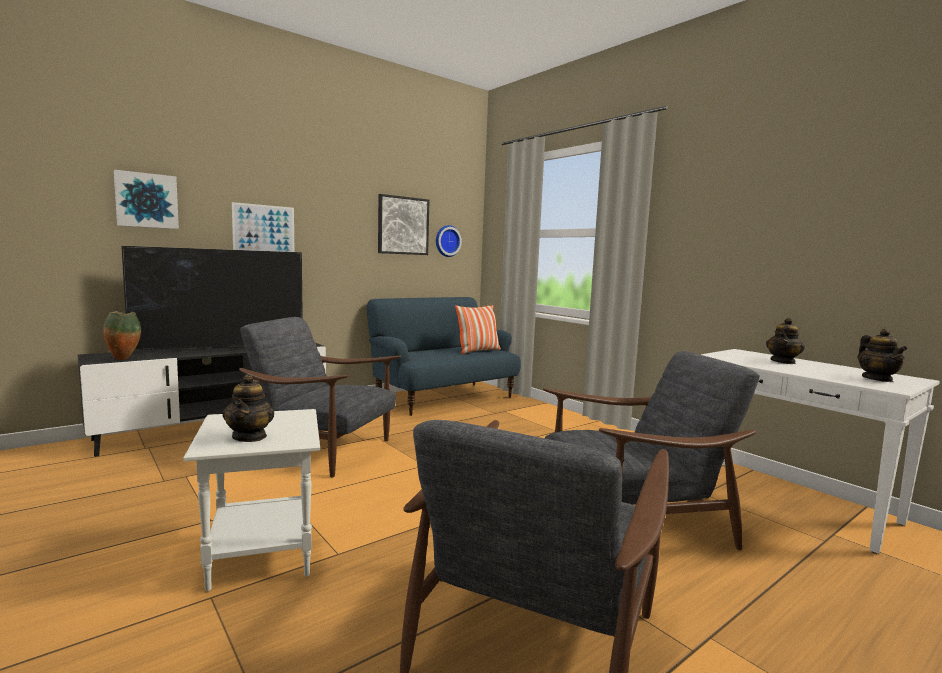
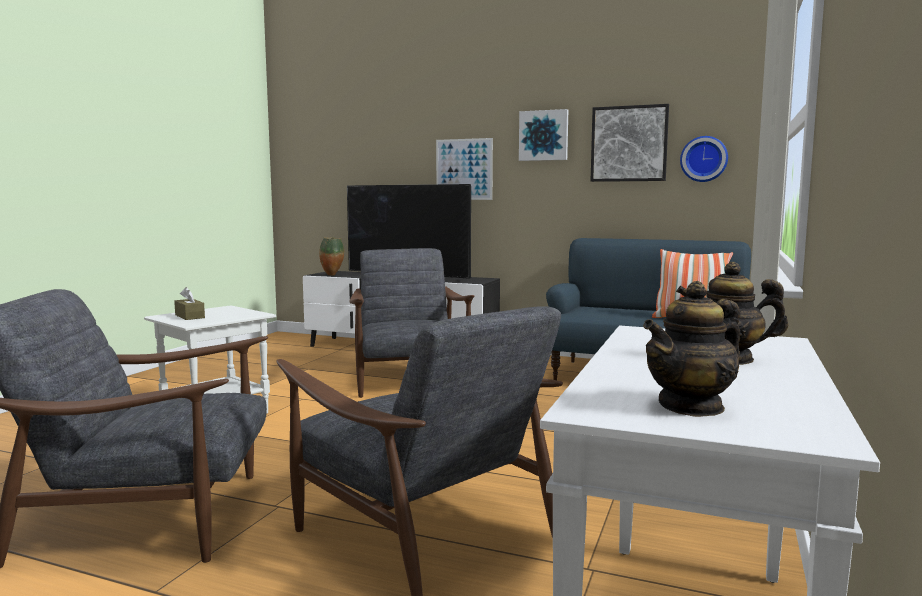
camera: 60 degrees right, 0 degrees up
picture [114,170,179,229] -> picture moved to [519,109,568,161]
teapot [223,374,274,442] -> brown tissue box [174,287,205,320]

